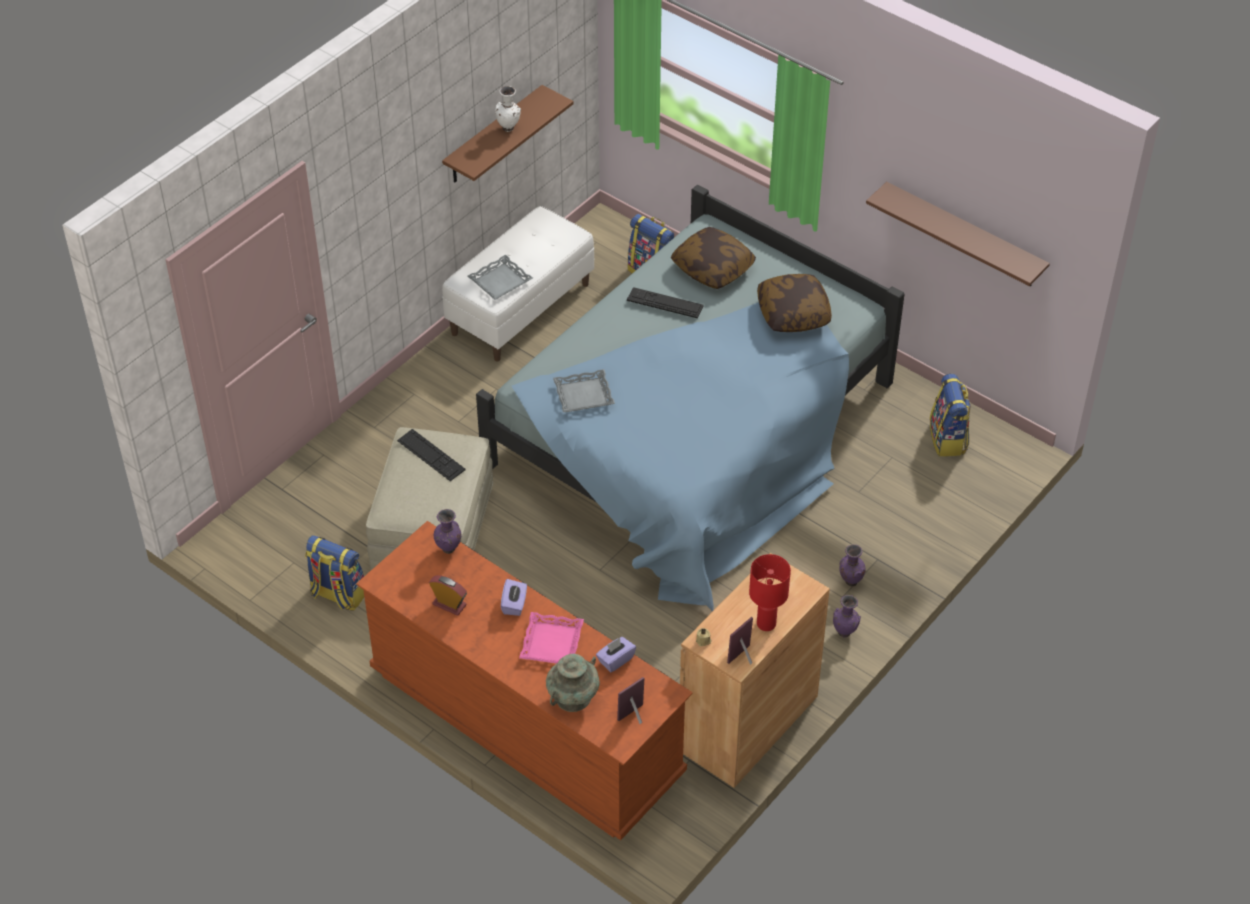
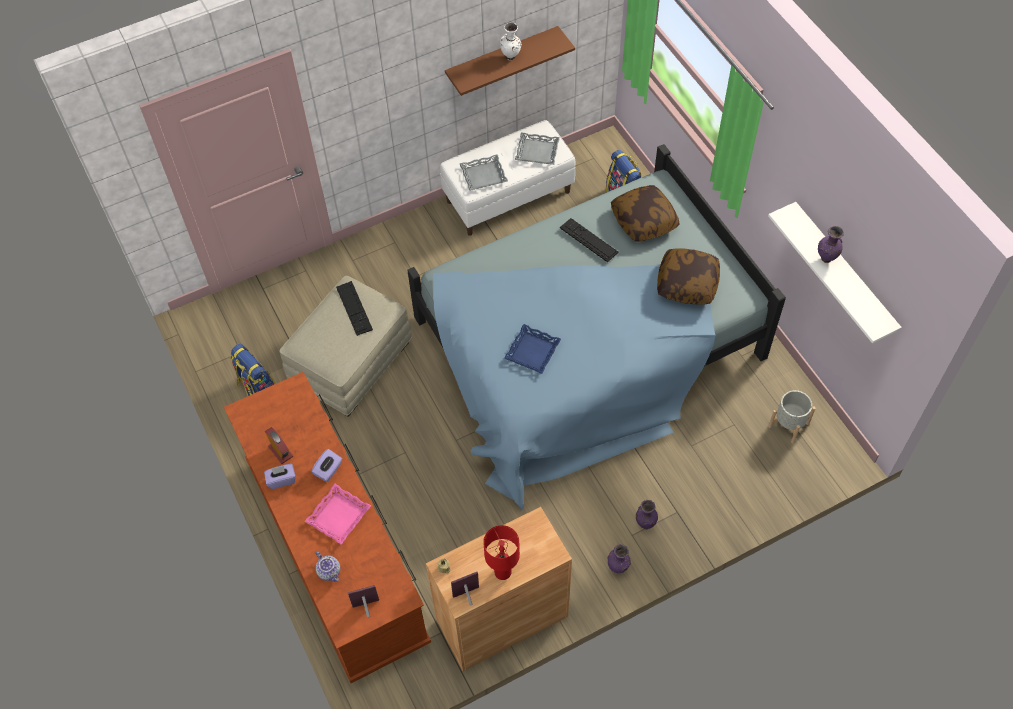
camera: 25 degrees right, 10 degrees up
purple vase [434,509,461,554] -> purple vase moved to [818,226,844,263]
turquoise vase [546,654,600,712] -> teapot [316,551,340,582]
grey tray [553,369,615,412] -> grey tray moved to [515,133,560,165]
purple tissue box [596,637,636,672] -> purple tissue box moved to [264,464,296,489]
brown shelf [866,182,1050,286] -> white shelf [768,202,902,343]
backpack [930,374,970,457] -> grey planter [768,390,816,443]
none -> blue tray [504,324,561,374]

